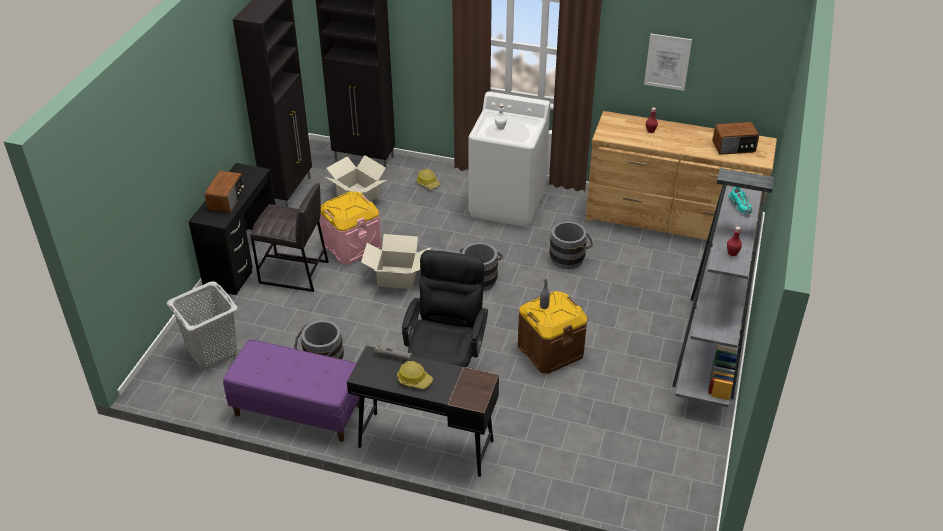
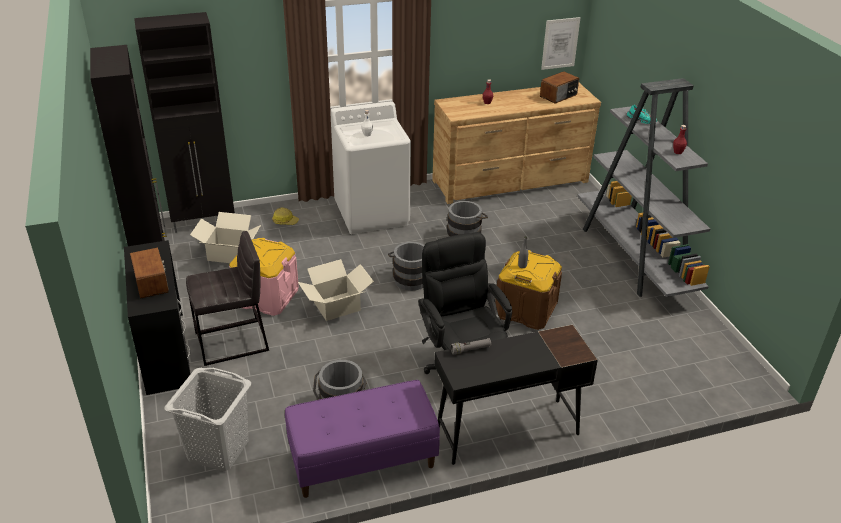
camera: 35 degrees left, 5 degrees down
hard hat [397,361,433,389] -> none
picture [644,33,692,91] -> picture moved to [541,17,580,70]

